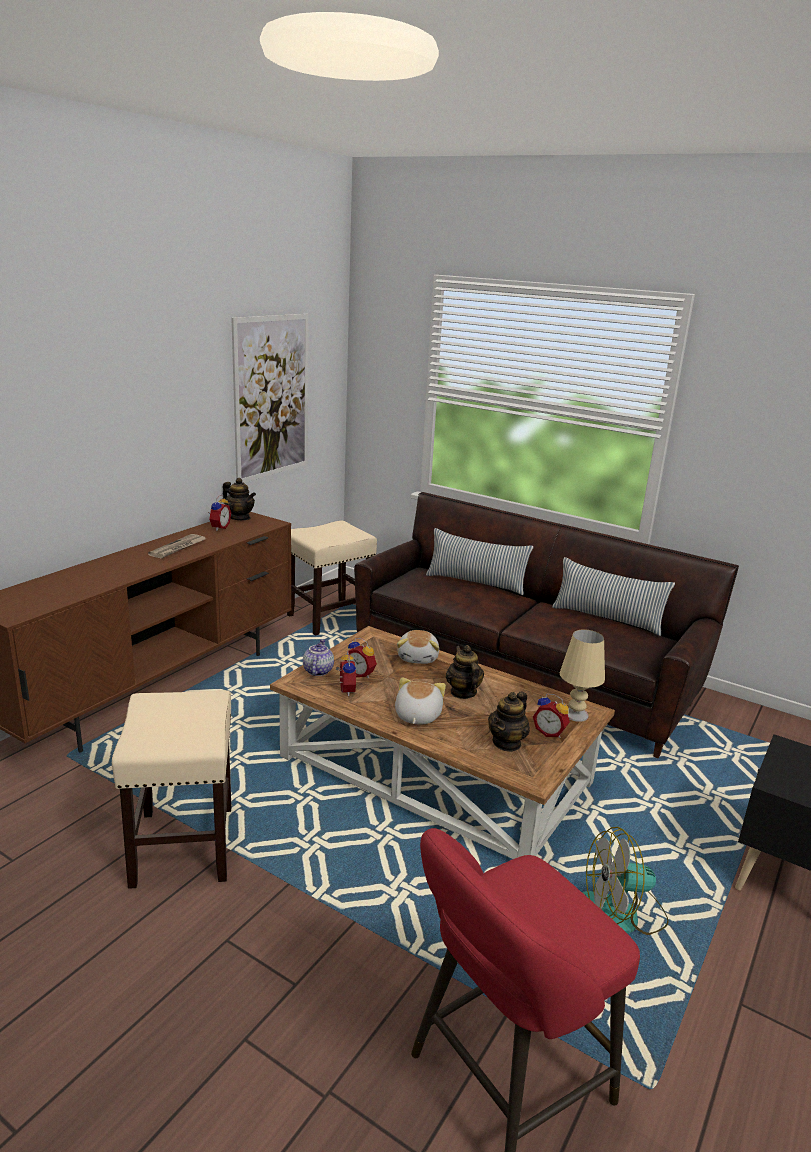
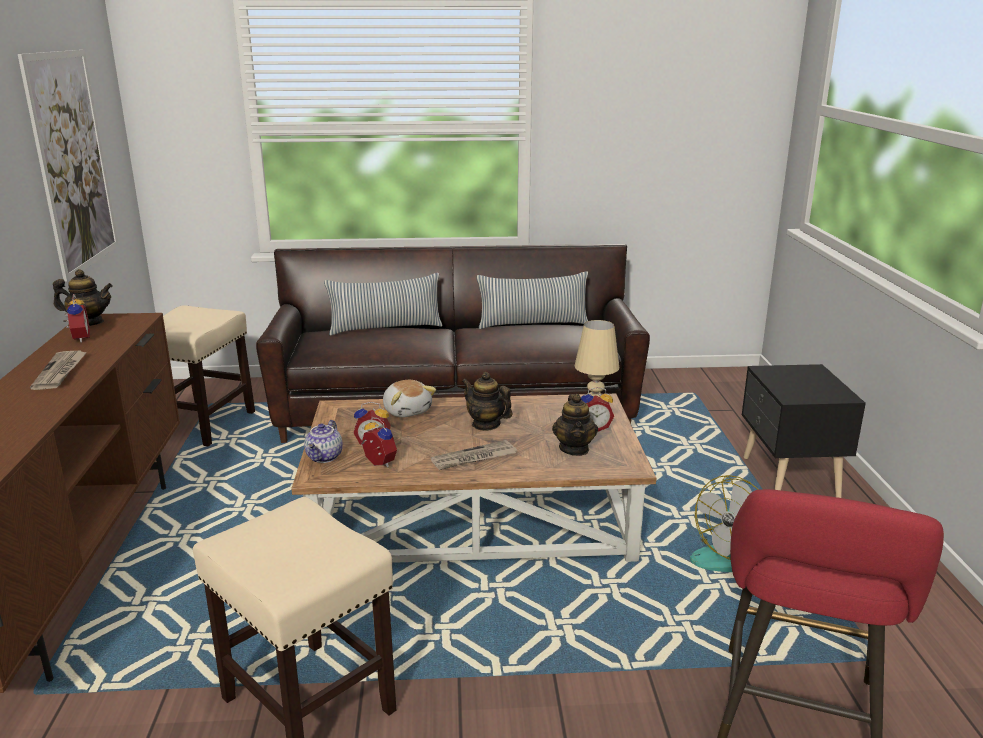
camera: 35 degrees left, 0 degrees up
teapot [303,639,334,676] -> teapot turned 135 degrees counterclockwise [304,420,343,463]
plush toy [395,677,446,725] -> newspaper [431,440,517,470]

